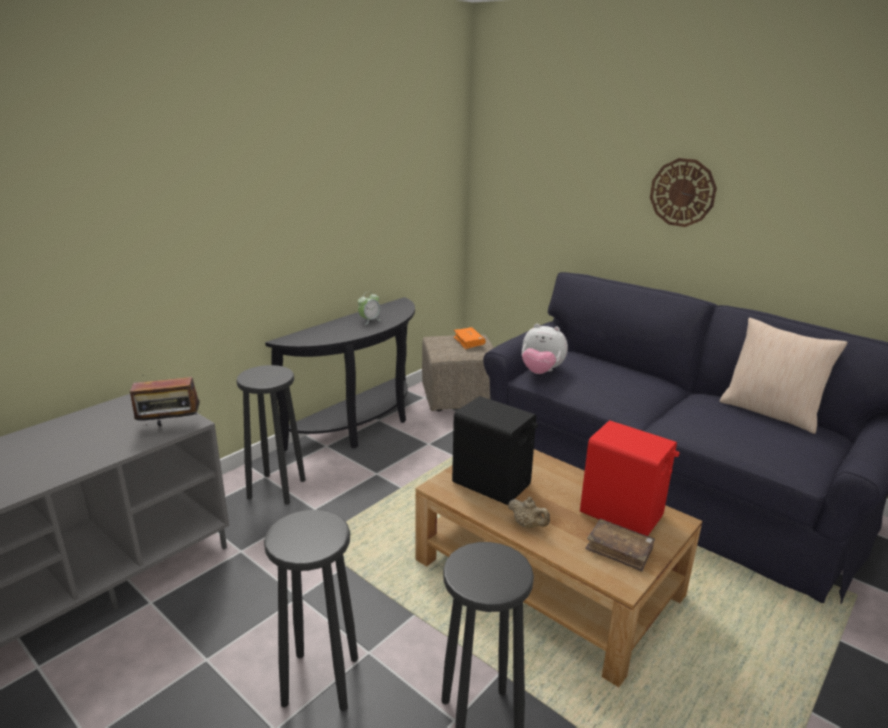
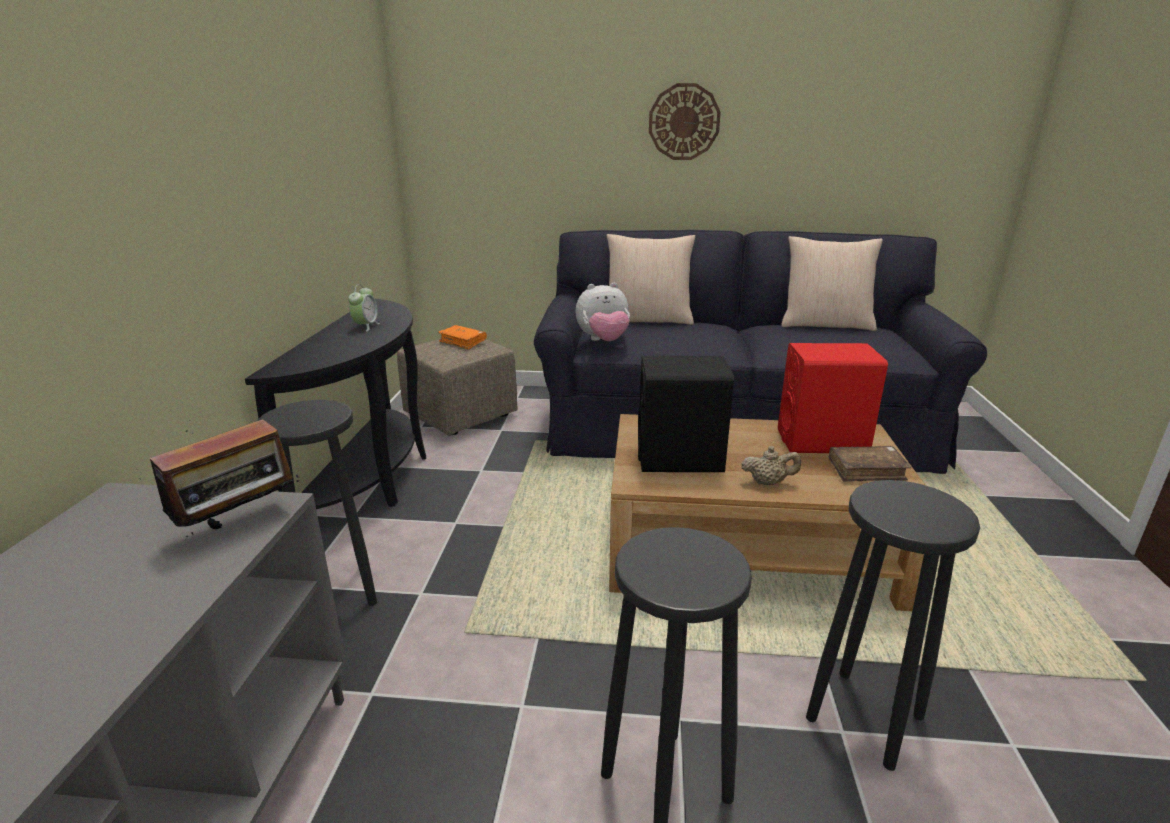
camera: 35 degrees left, 0 degrees up
none -> beige pillow [607,234,695,325]

